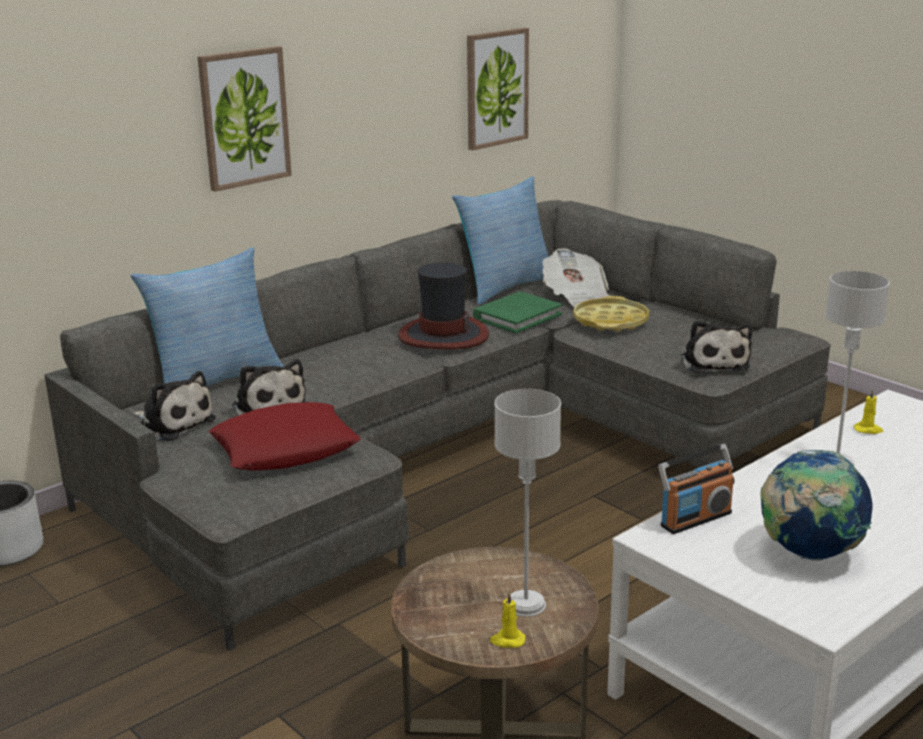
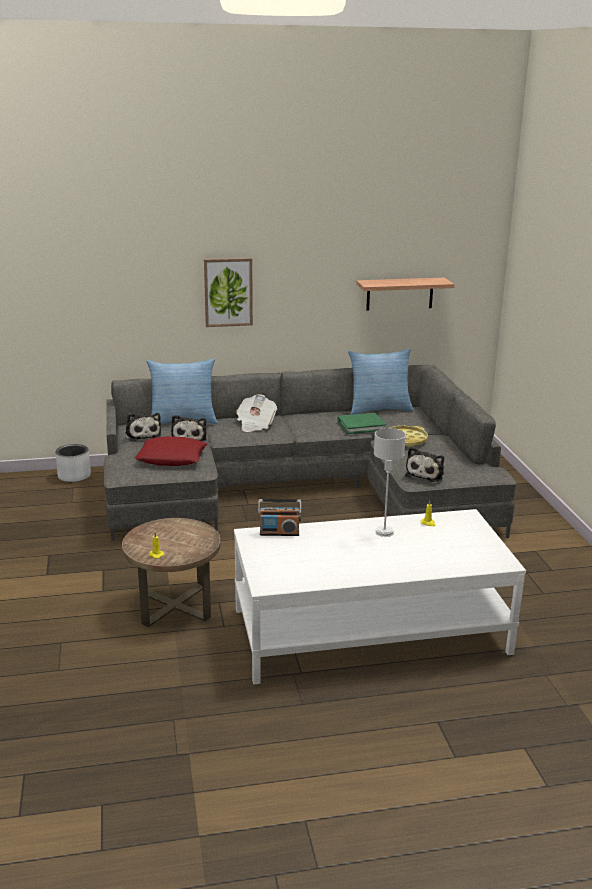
camera: 30 degrees right, 0 degrees up
hat [398,262,489,349] -> none
picture [467,28,529,150] -> shelf [356,278,454,311]
grey table lamp [494,389,561,617] -> none
newspaper [542,248,610,307] -> newspaper moved to [236,394,277,432]
globe [760,450,873,561] -> none

